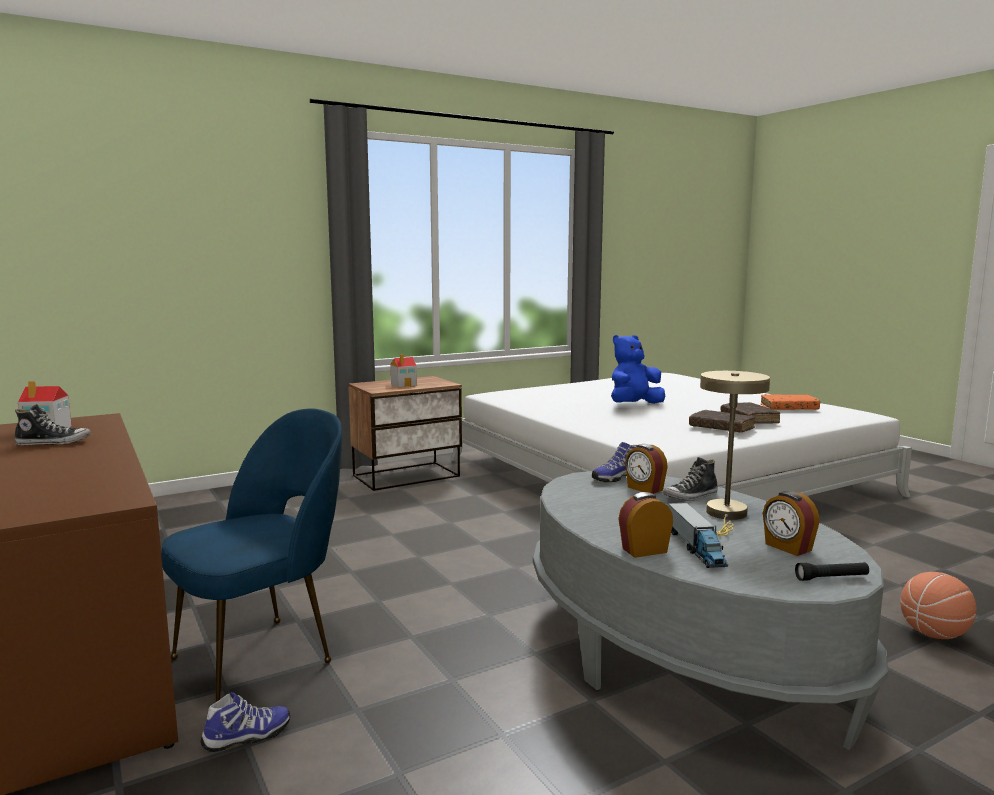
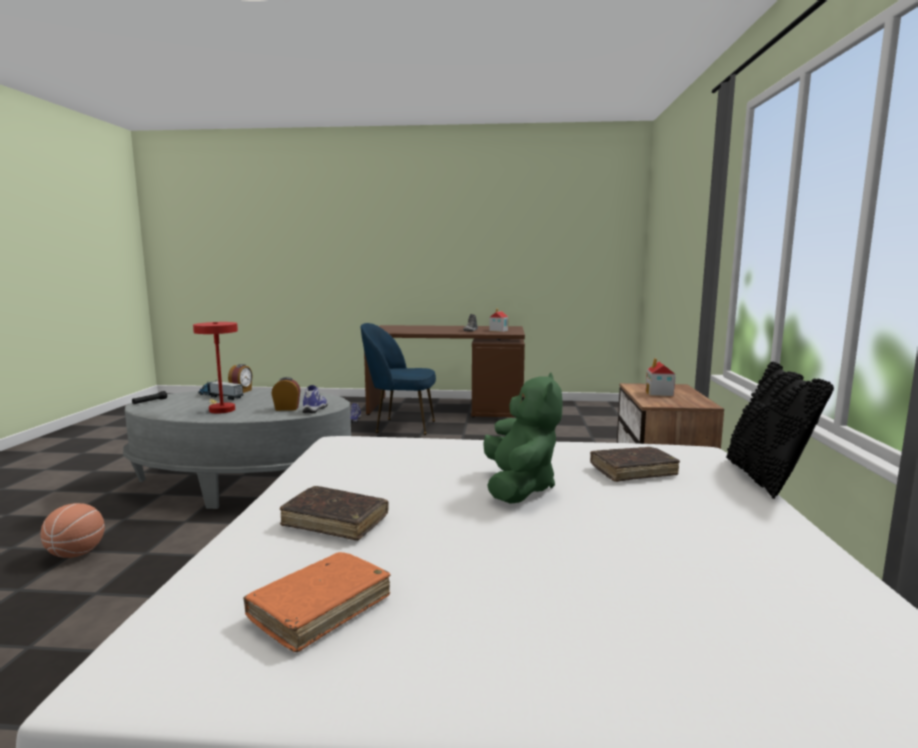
camera: 125 degrees right, 0 degrees up
blue chair [161,409,342,703] -> blue chair turned 105 degrees clockwise [361,323,436,435]
blue plush toy [611,335,665,404] -> green plush toy [483,373,563,504]
shoe [663,457,718,501] -> none
brown book [689,410,755,433] -> brown book moved to [590,447,680,482]
beige table lamp [700,371,770,536] -> red table lamp [193,322,238,414]
alarm clock [763,491,820,556] -> none
none -> black pillow [726,362,834,499]

